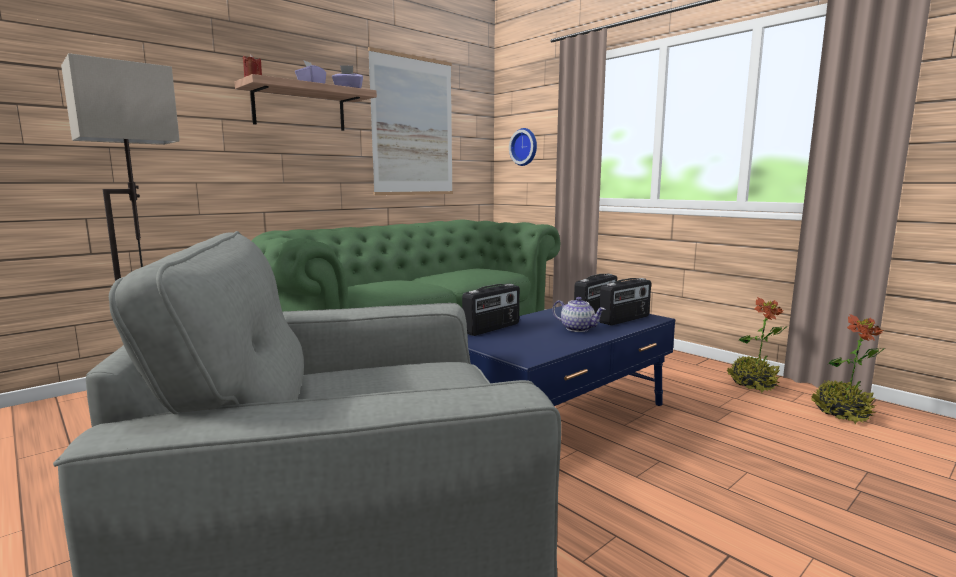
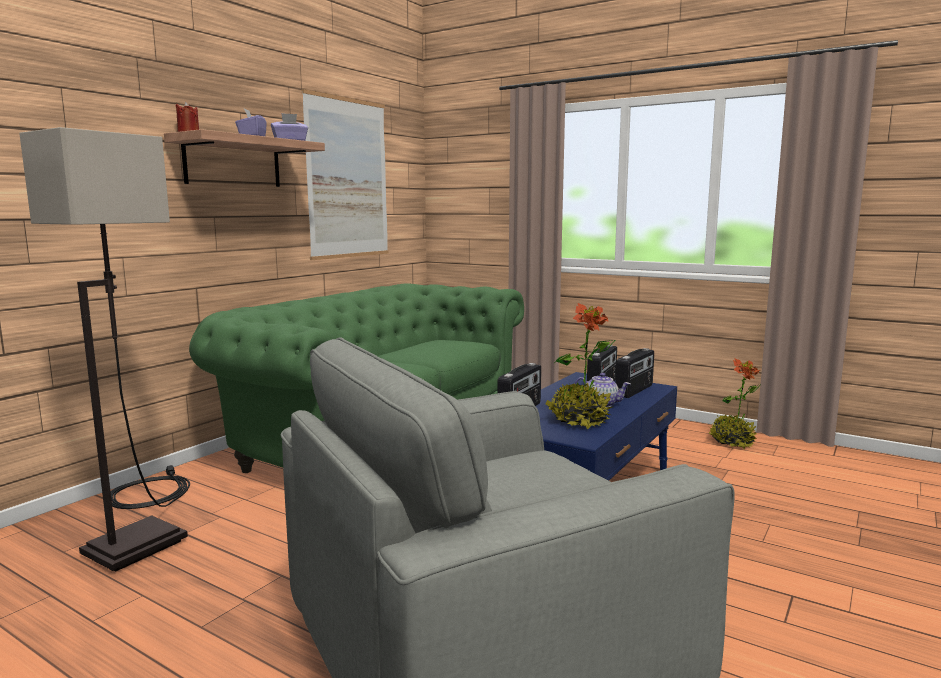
camera: 15 degrees left, 0 degrees up
wall clock [509,128,537,166] -> none
potted plant [811,314,885,425] -> potted plant moved to [546,303,616,430]

